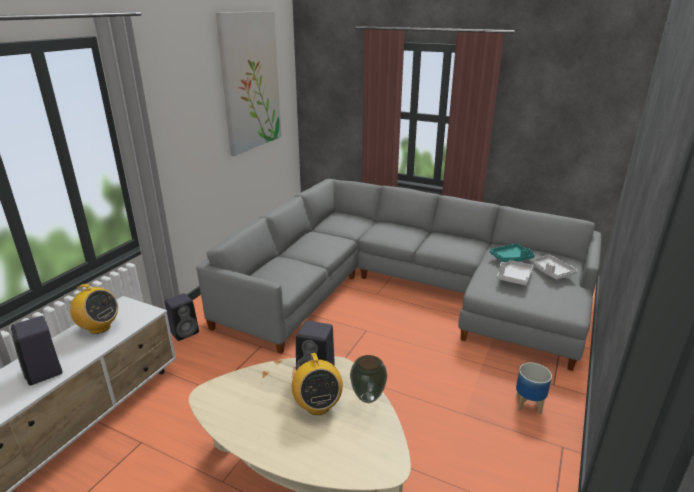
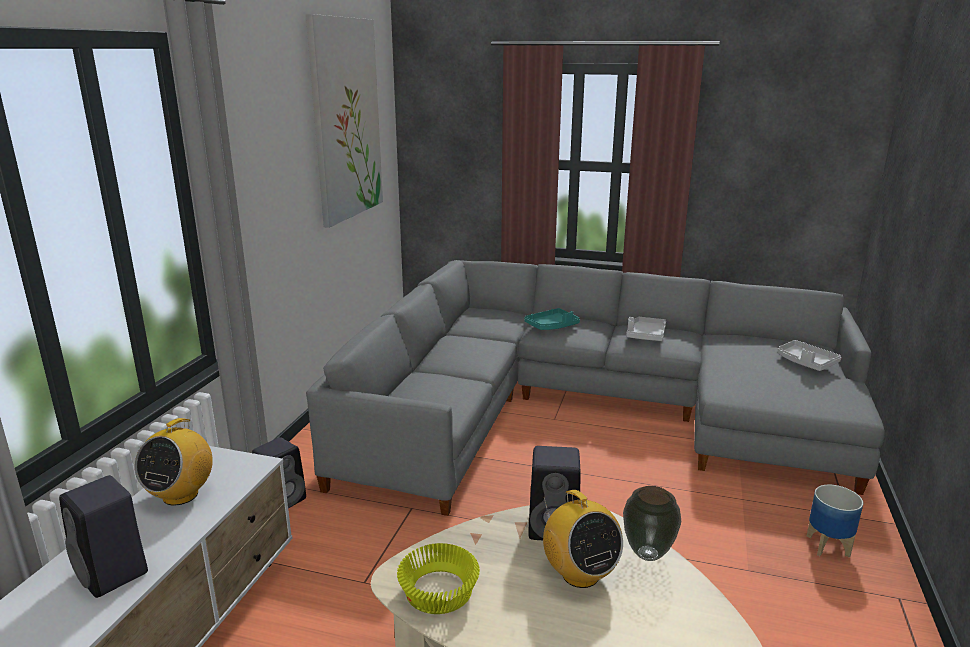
camera: 10 degrees left, 5 degrees down
radio [64,284,118,334] -> radio turned 90 degrees clockwise [134,418,213,506]
turquoise tray [490,243,535,262] -> turquoise tray moved to [525,308,580,330]
grey tray [497,260,533,285] -> grey tray moved to [626,317,666,341]
none -> yellow bowl [397,543,480,614]

